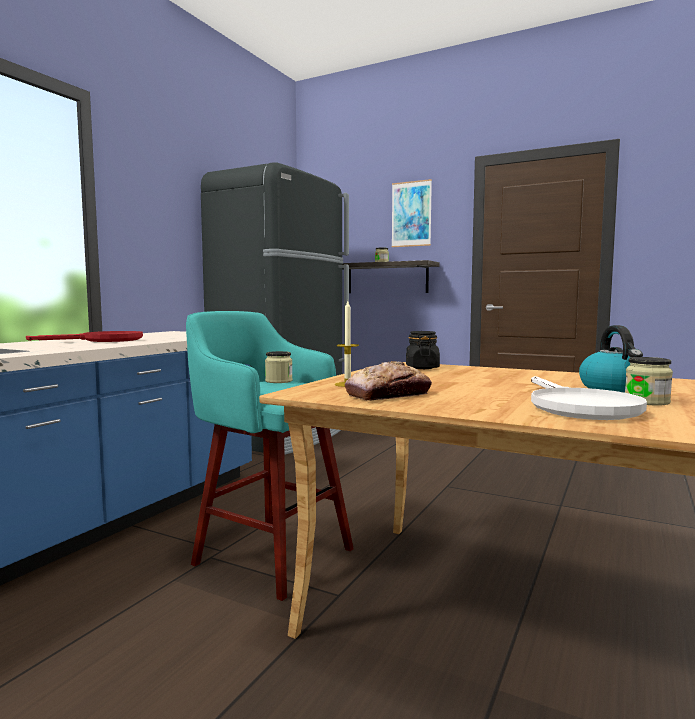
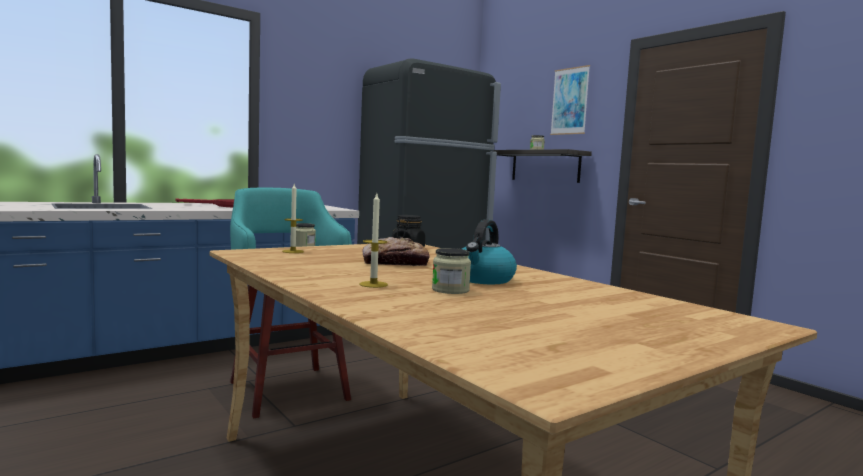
camera: 25 degrees right, 0 degrees up
bread [345,362,432,401] -> bread moved to [363,237,430,266]
white frying pan [531,376,647,420] -> candle [359,193,388,288]

